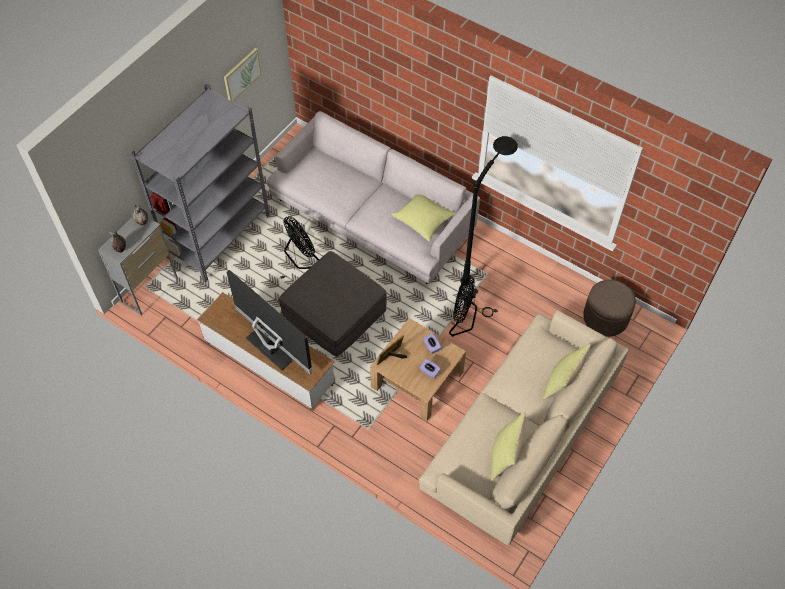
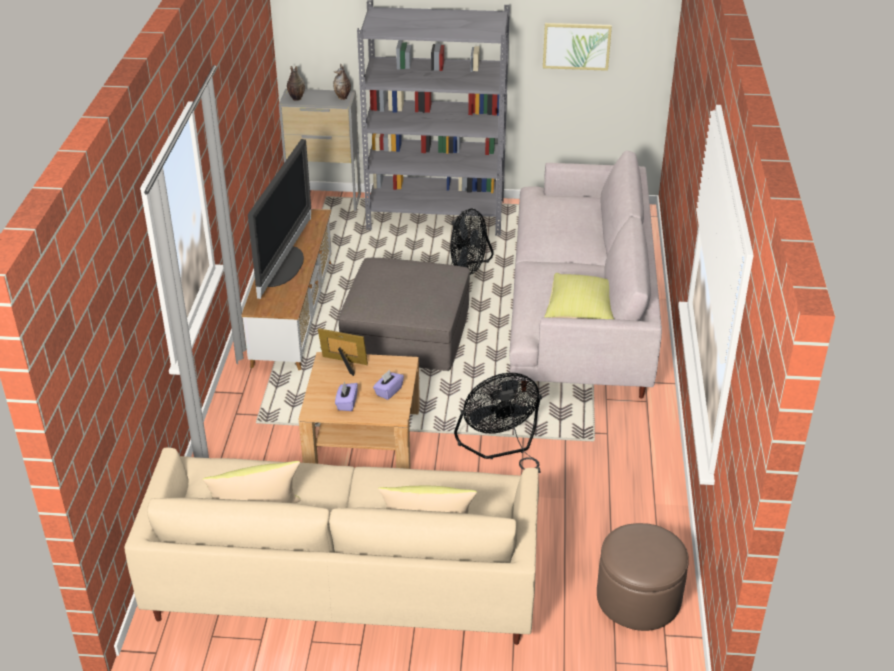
camera: 60 degrees right, 20 degrees down
black floor lamp [460,136,518,285] -> none

